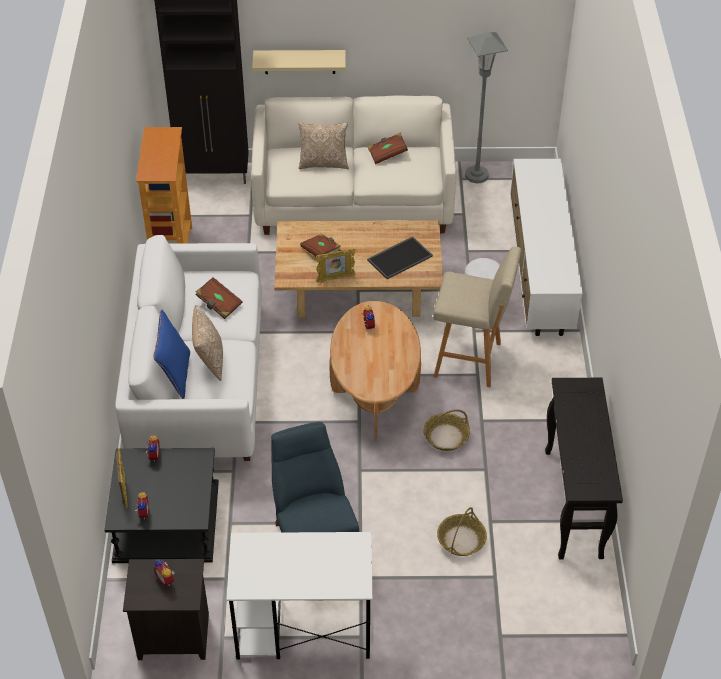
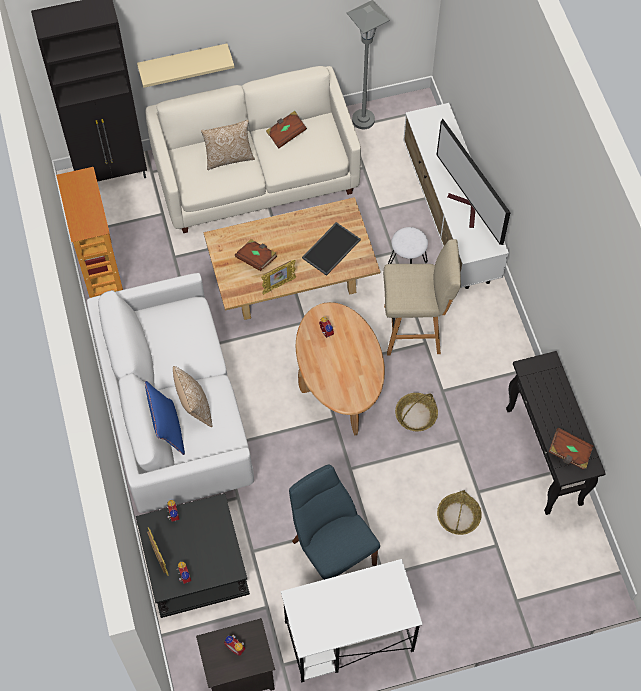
camera: 15 degrees left, 15 degrees up
brown book [195,277,243,319] -> brown book moved to [549,428,593,470]
none -> television [437,118,511,245]

